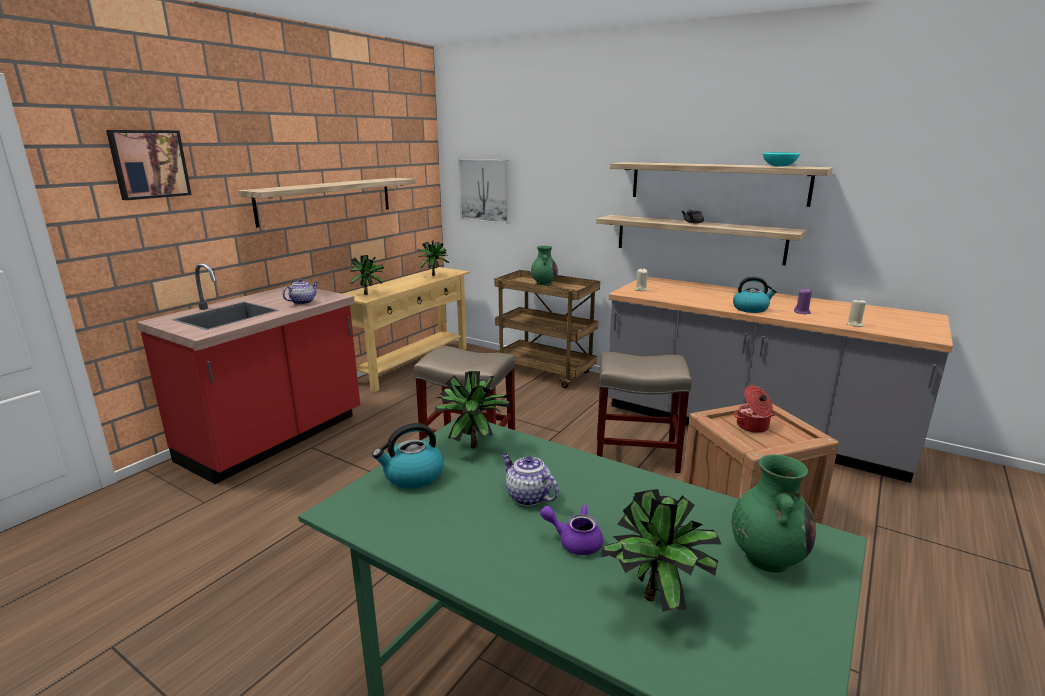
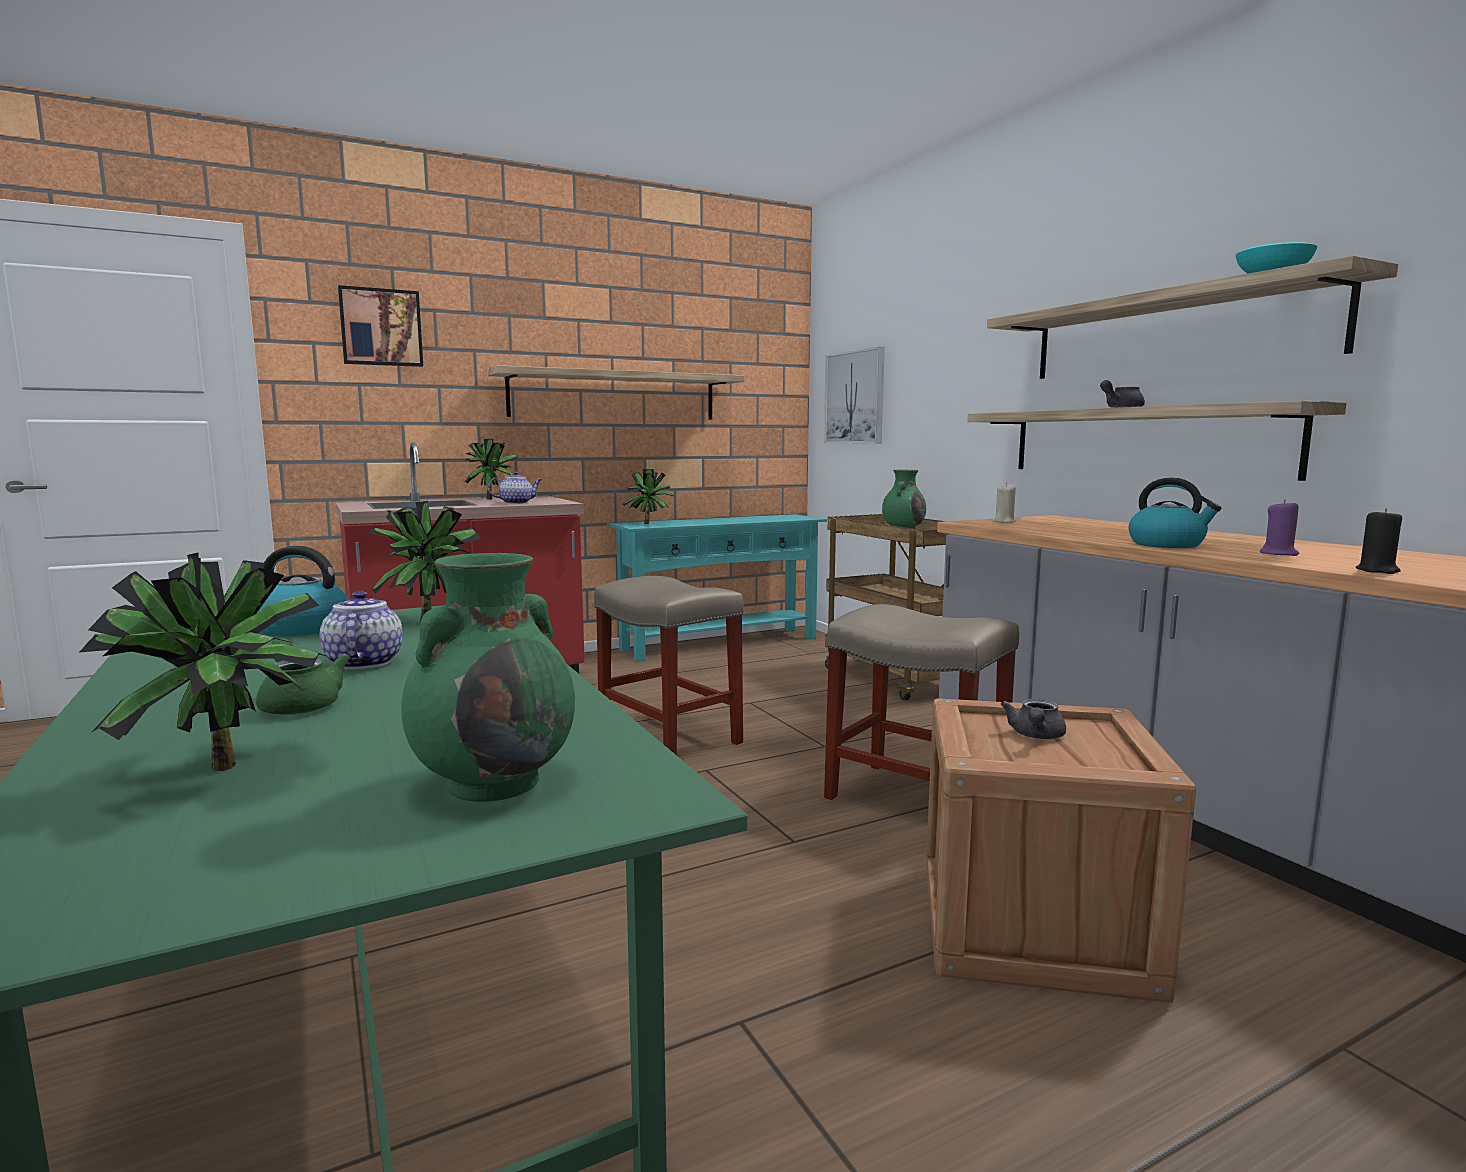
camera: 30 degrees right, 10 degrees down
beige console table [342,267,470,392] -> turquoise console table [607,514,827,662]
potted plant [418,241,450,276] -> potted plant moved to [464,439,518,499]
purple teapot [540,505,603,555] -> green teapot [256,638,350,715]
cooking pot [733,385,775,433] -> grey teapot [1001,699,1066,739]
beige candle [847,300,866,327] -> black candle [1356,508,1402,574]

